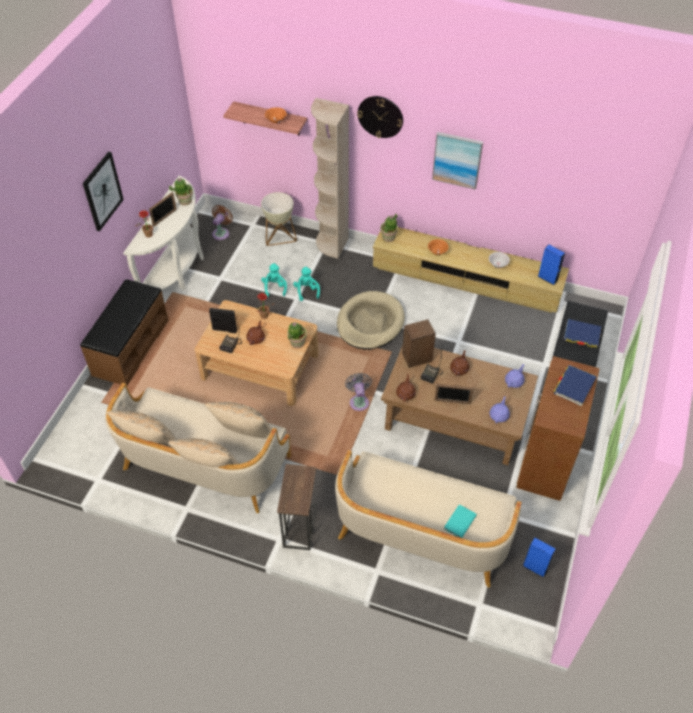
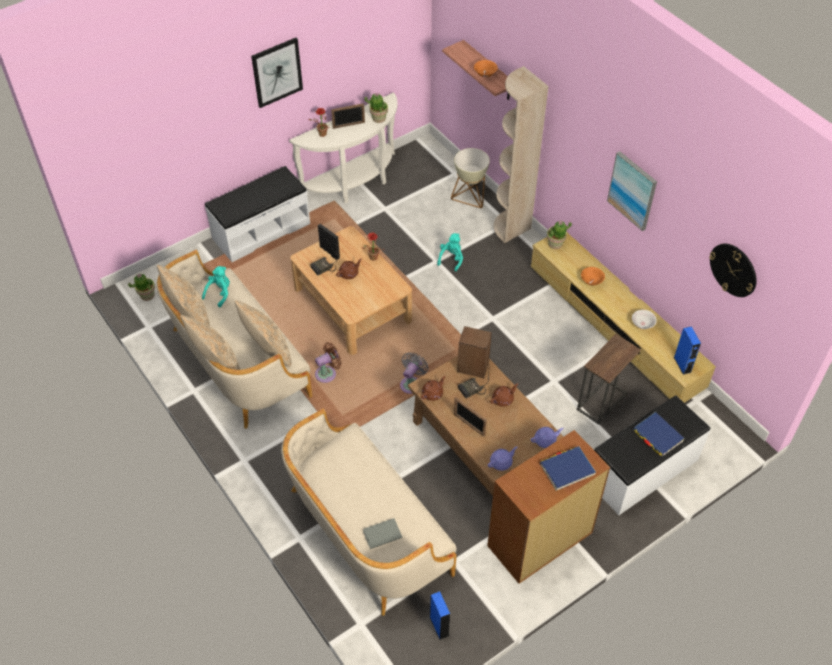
camera: 35 degrees right, 0 degrees up
brown bench [80,279,169,386] -> white bench [205,166,310,262]
brown fan [212,205,233,240] -> brown fan moved to [315,342,342,383]
turquoise plush toy [261,263,287,297] -> turquoise plush toy moved to [202,266,230,307]
brown side table [277,464,317,550] -> brown side table moved to [576,334,641,425]
potted plant [287,322,307,348] -> potted plant moved to [128,273,155,301]
beige dog bed [337,291,405,350] -> none
wall clock [357,96,403,138] -> wall clock moved to [709,243,757,297]
turquoise book [444,504,477,538] -> grey book [363,518,402,549]

